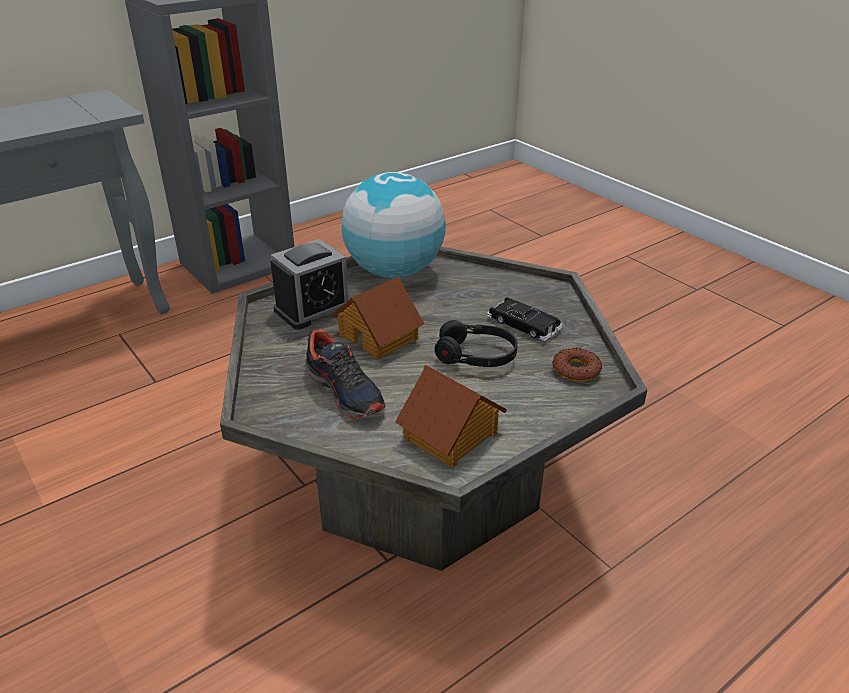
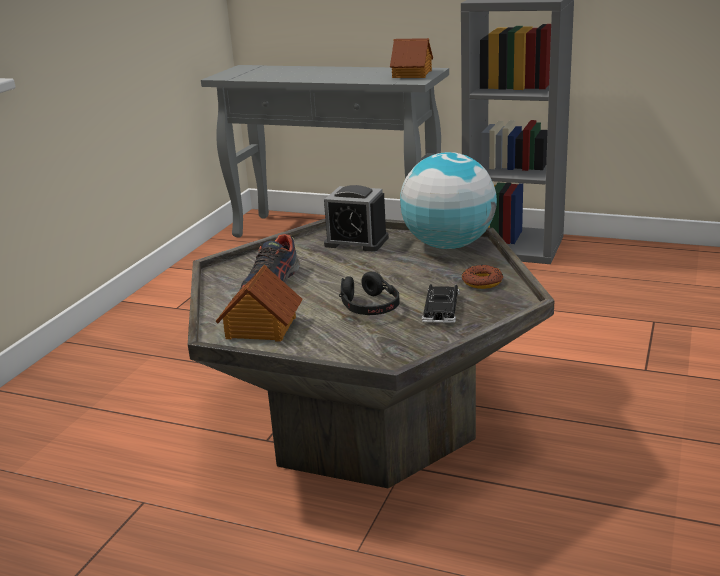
camera: 60 degrees right, 10 degrees down
toy house [331,276,424,360] -> toy house moved to [390,38,433,78]
donut [552,348,602,382] -> donut moved to [462,265,503,289]

